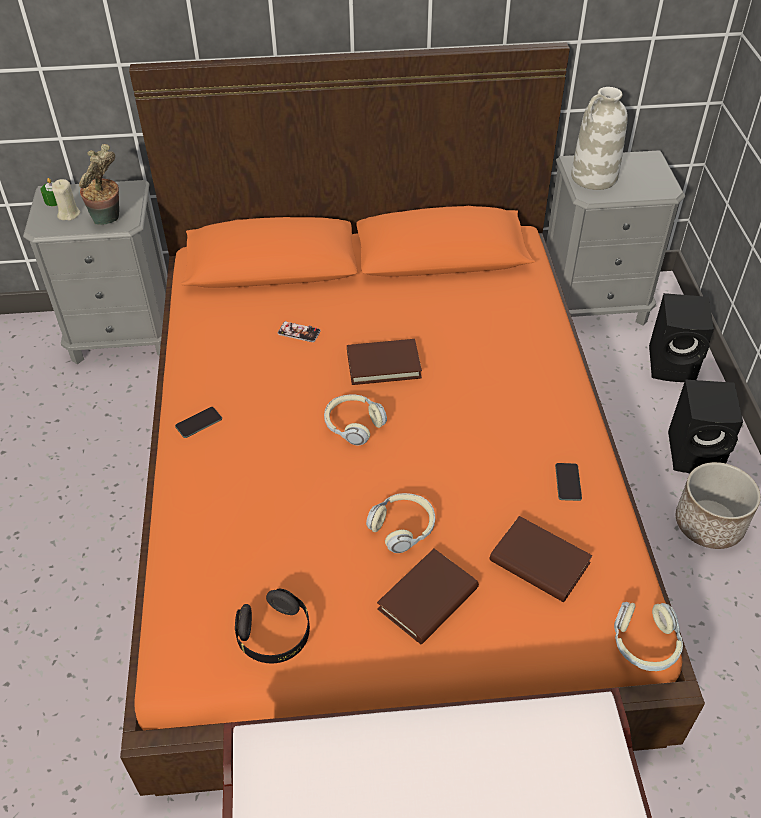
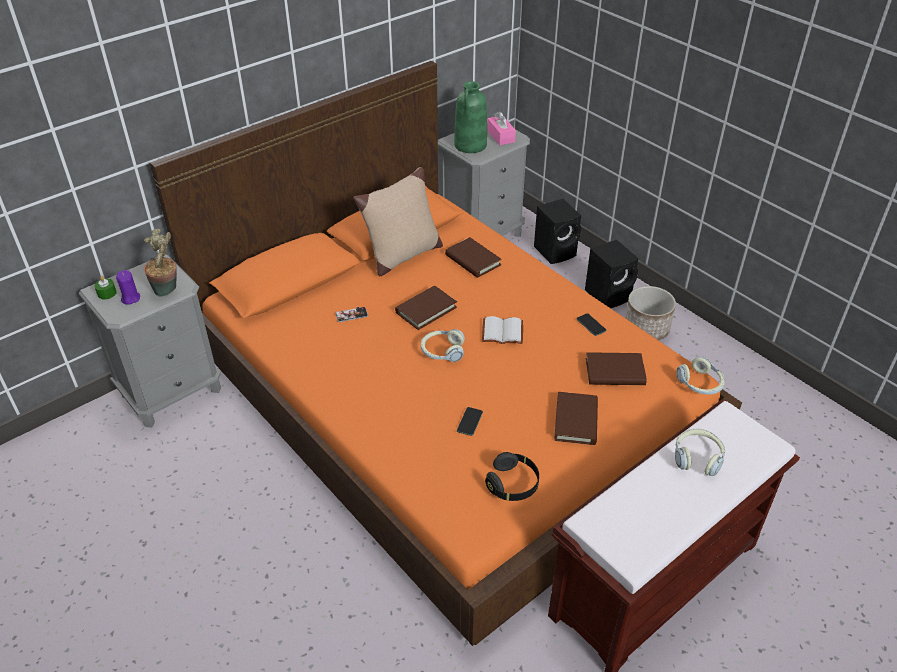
camera: 35 degrees left, 5 degrees down
beige candle [52,179,80,221] -> purple candle [116,270,140,305]
phone [175,407,222,438] -> phone moved to [457,407,483,436]
headphones [366,493,435,553] -> headphones moved to [675,429,725,476]
white vase [571,87,628,190] -> green vase [454,81,487,153]
none -> beige pillow [353,167,443,276]
none -> brown book [445,237,502,278]
none -> white book [482,316,523,344]
none -> pink tissue box [487,112,516,145]

